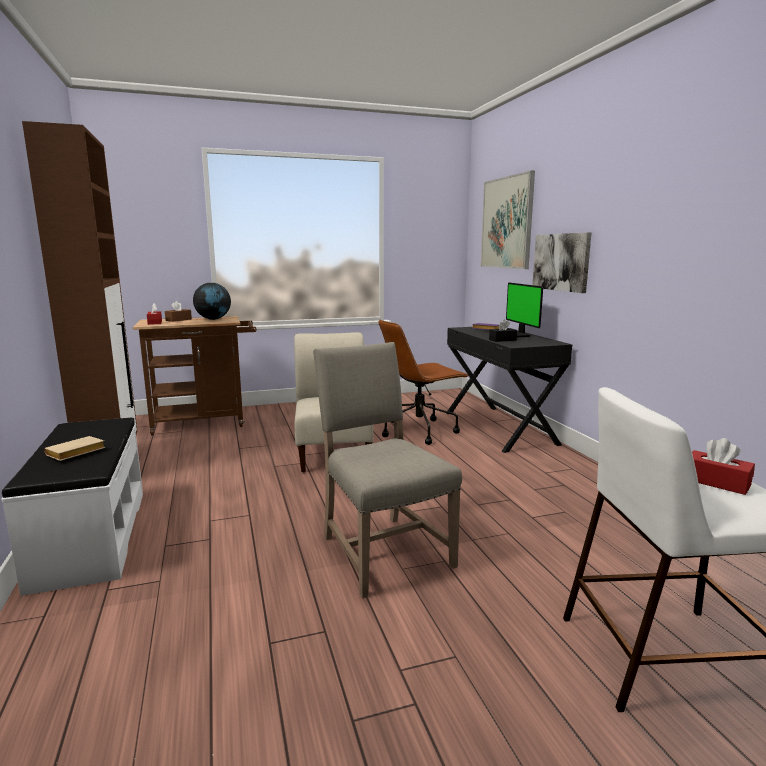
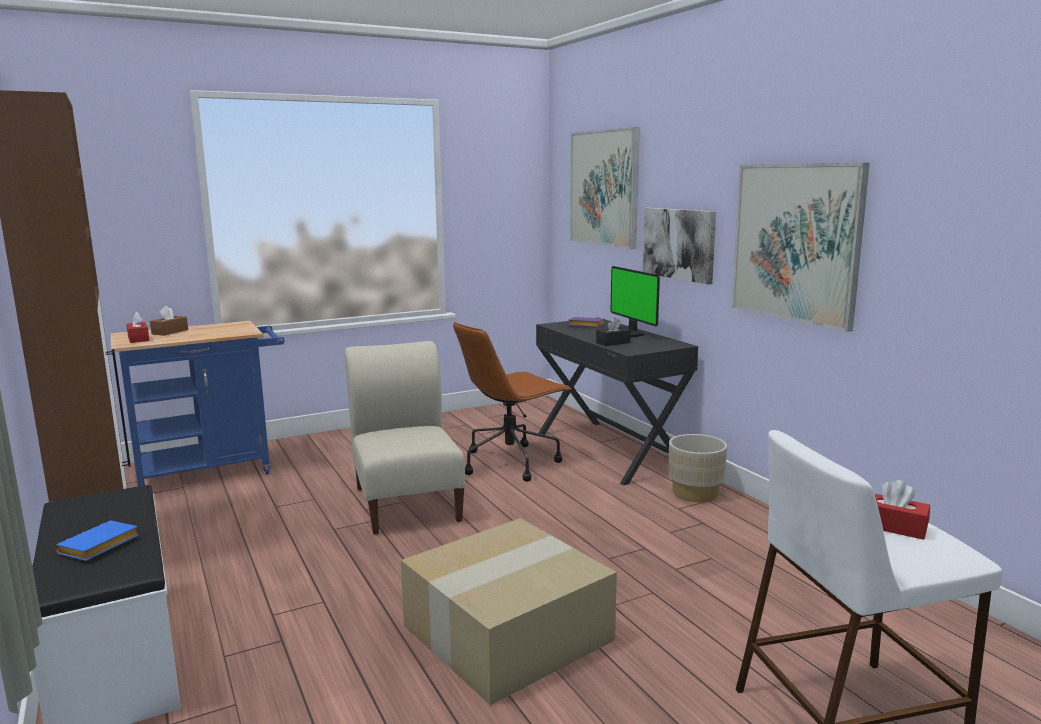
camera: 10 degrees left, 0 degrees up
beige book [44,436,105,461] -> blue book [56,520,139,561]
brown cart [133,316,257,436] -> blue cart [111,321,285,486]
globe [193,283,231,320] -> none
beige chair [313,342,462,598] -> cardboard box [401,518,617,705]
none -> beige planter [669,434,727,502]
none -> picture [731,163,870,332]

